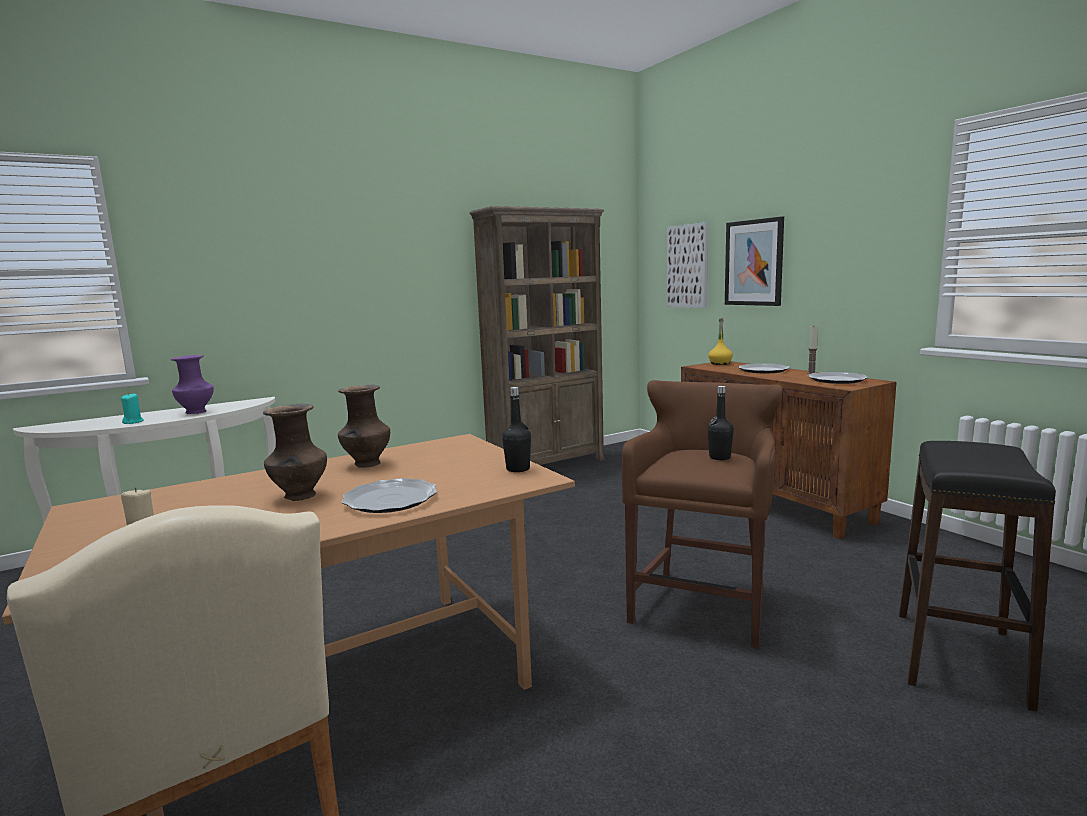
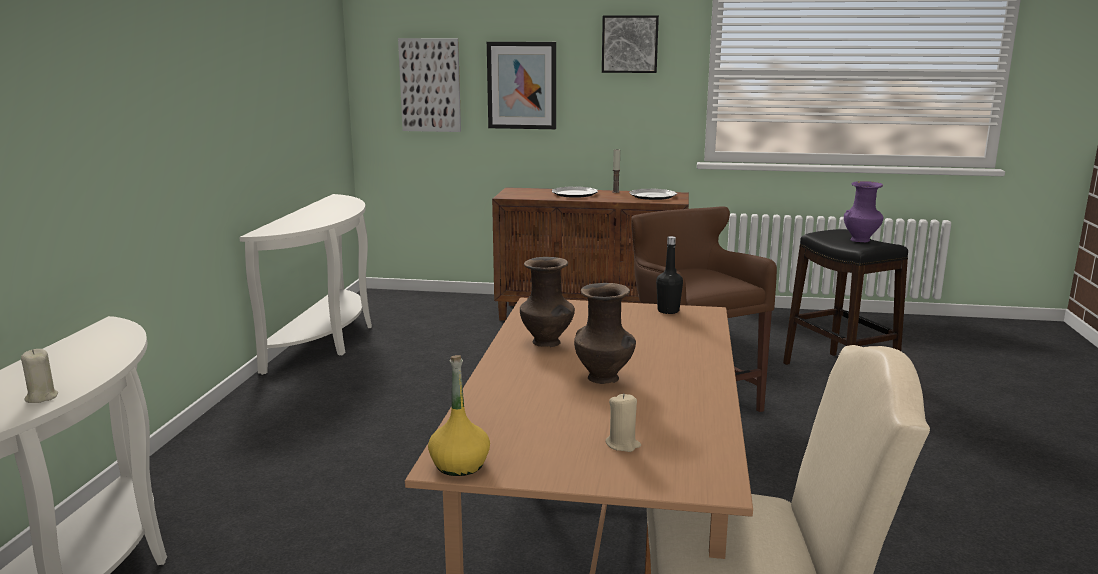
camera: 50 degrees left, 5 degrees up
turquoise candle [121,393,144,424] -> beige candle [21,349,58,403]
purple vase [171,355,214,414] -> purple vase moved to [844,181,883,242]
plate [341,478,437,513] -> none
brown bookcase [469,206,605,465] -> white console table [239,194,372,375]
black bottle [707,386,734,460] -> none
yellow bottle [708,318,733,365] -> yellow bottle moved to [428,355,490,476]
none -> picture [602,15,659,73]

